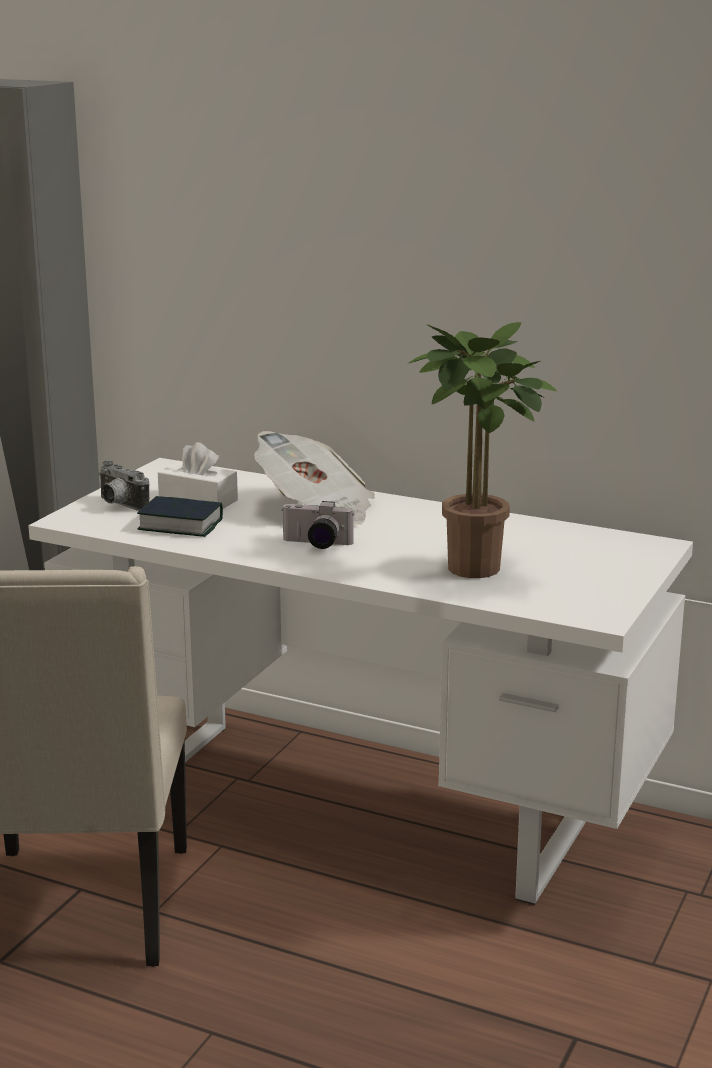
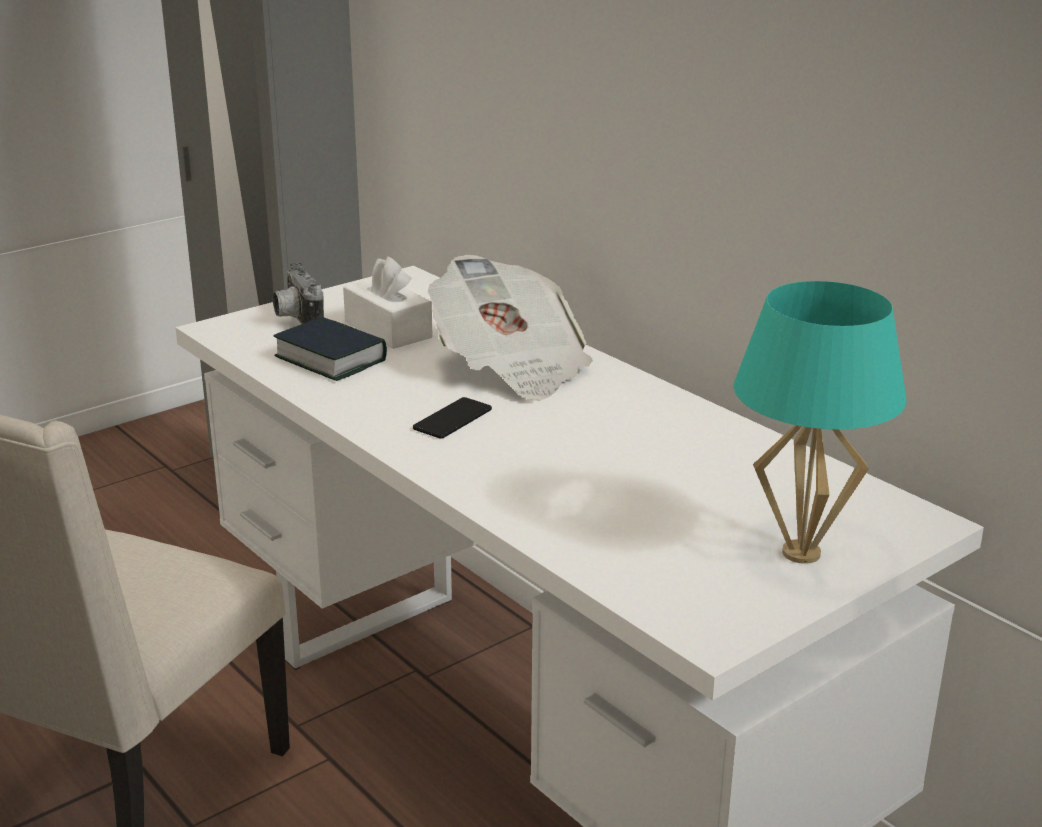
camera: 25 degrees right, 5 degrees up
camera [281,501,355,549] -> phone [413,397,492,439]
potted plant [409,322,557,578] -> none
none -> turquoise table lamp [734,281,907,564]

